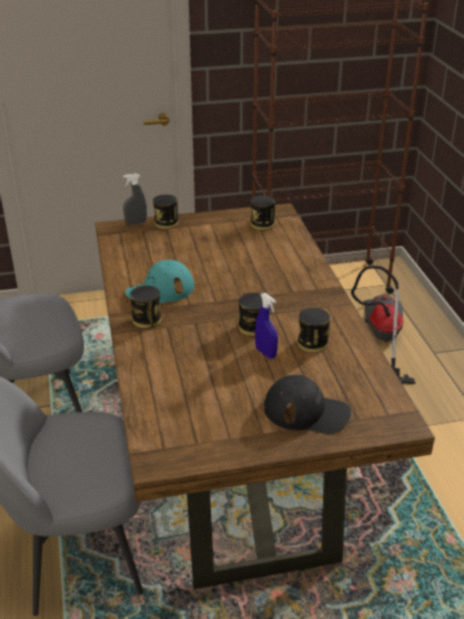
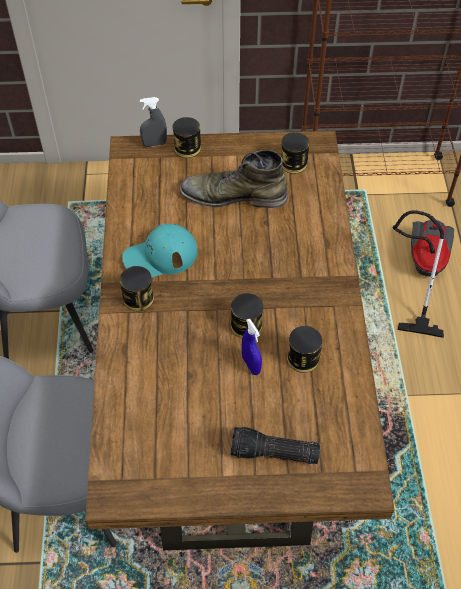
camera: 10 degrees right, 20 degrees up
black cap [264,375,351,434] -> flashlight [230,427,320,464]
none -> green boot [180,150,288,208]

